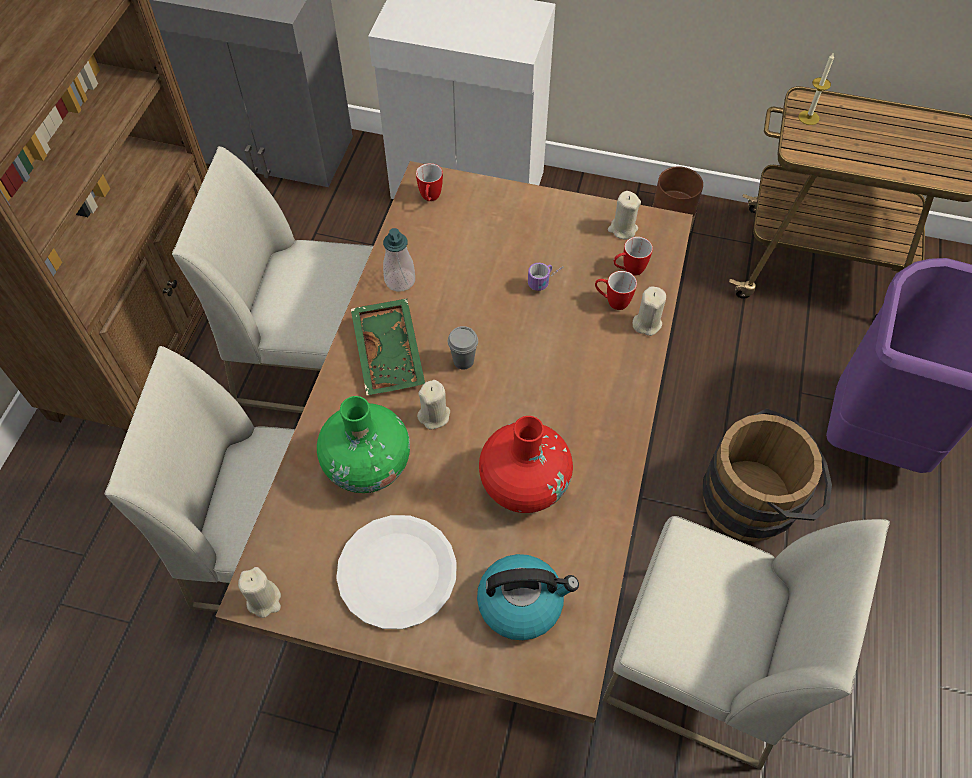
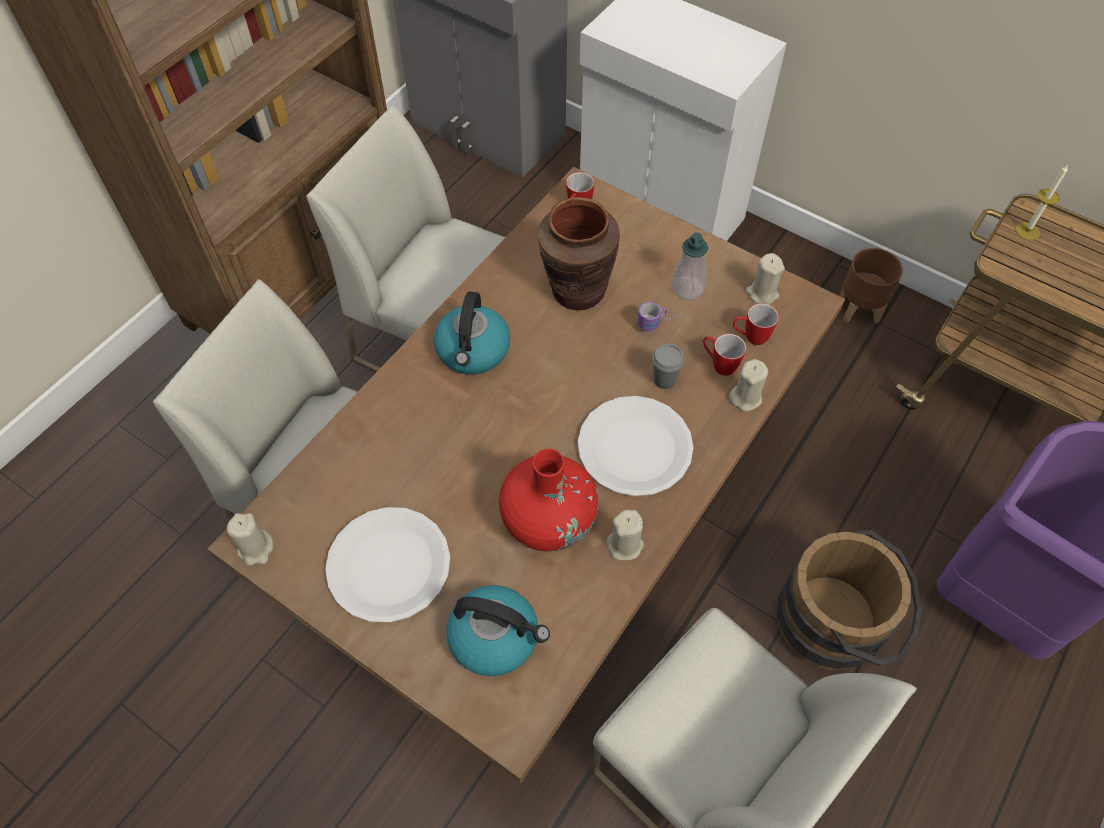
camera: 20 degrees right, 0 degrees up
green vase [317,396,410,493] -> none
green tray [351,299,425,395] -> kettle [434,292,510,374]
soap dispenser [383,228,415,292] -> soap dispenser moved to [672,232,708,300]
beige candle [417,380,450,429] -> beige candle moved to [606,510,644,560]
grey cup [448,326,478,370] -> grey cup moved to [652,344,685,389]
none -> brown vase [538,197,620,310]
none -> white plate [578,396,693,496]

